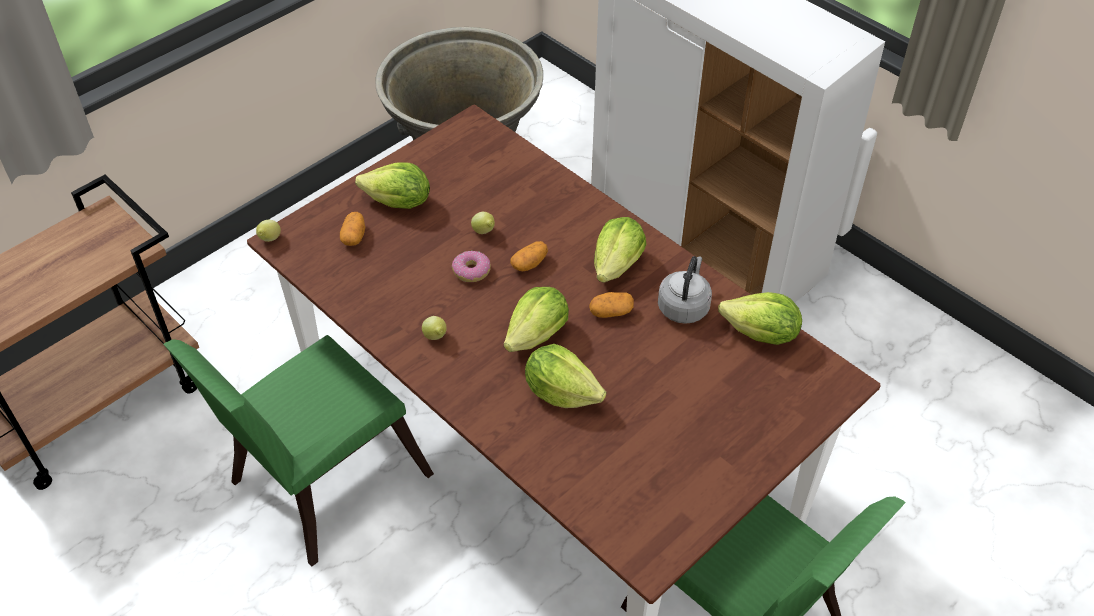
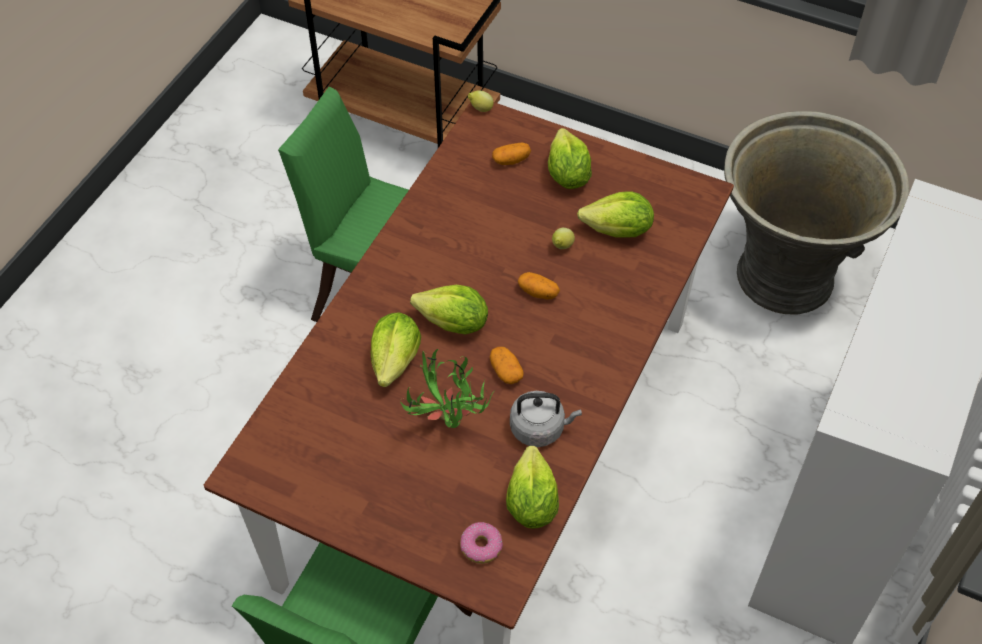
camera: 70 degrees right, 5 degrees up
lemon [422,316,447,340] -> none
donut [452,251,491,282] -> donut moved to [460,522,503,564]
lettuce [594,217,646,283] -> lettuce moved to [577,192,654,238]
none -> potted plant [400,349,494,428]

